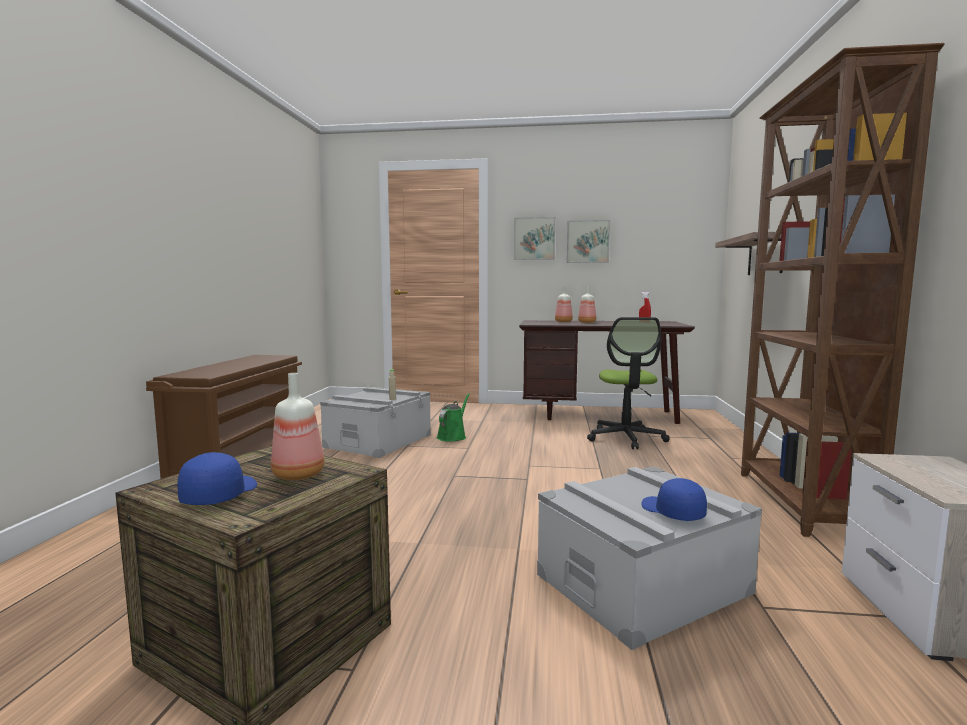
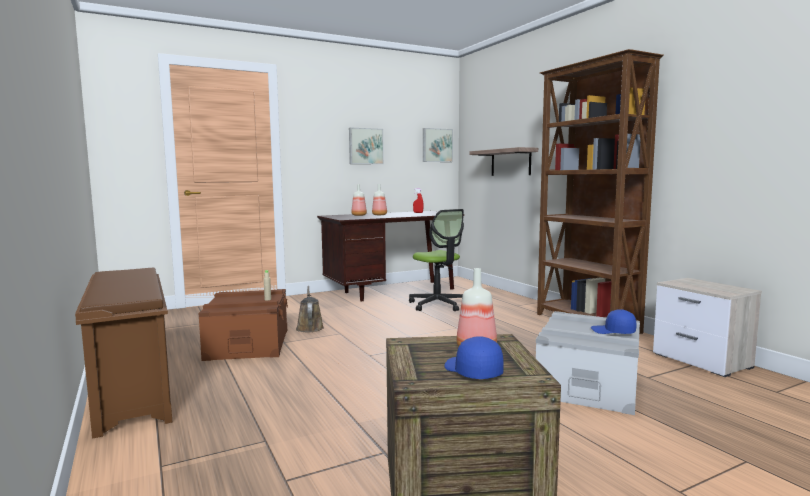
camera: 35 degrees left, 0 degrees up
grey storage box [320,387,431,458] -> brown storage box [198,289,288,361]
green watering can [436,393,470,442] -> brown watering can [296,286,324,332]
picture [514,217,556,260] -> picture moved to [423,128,453,162]

